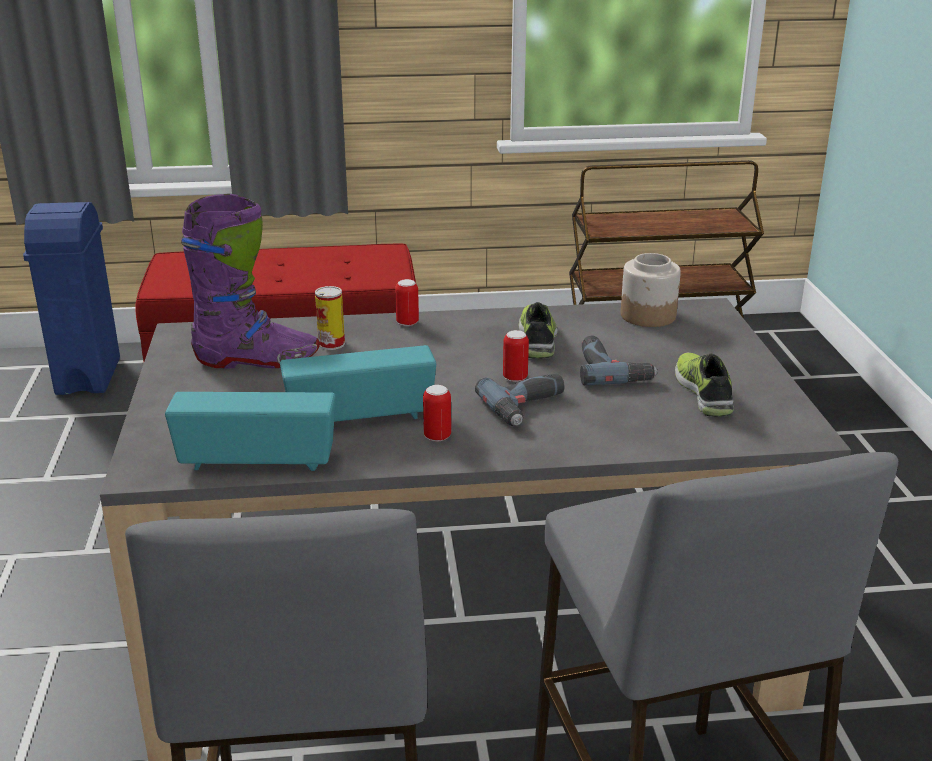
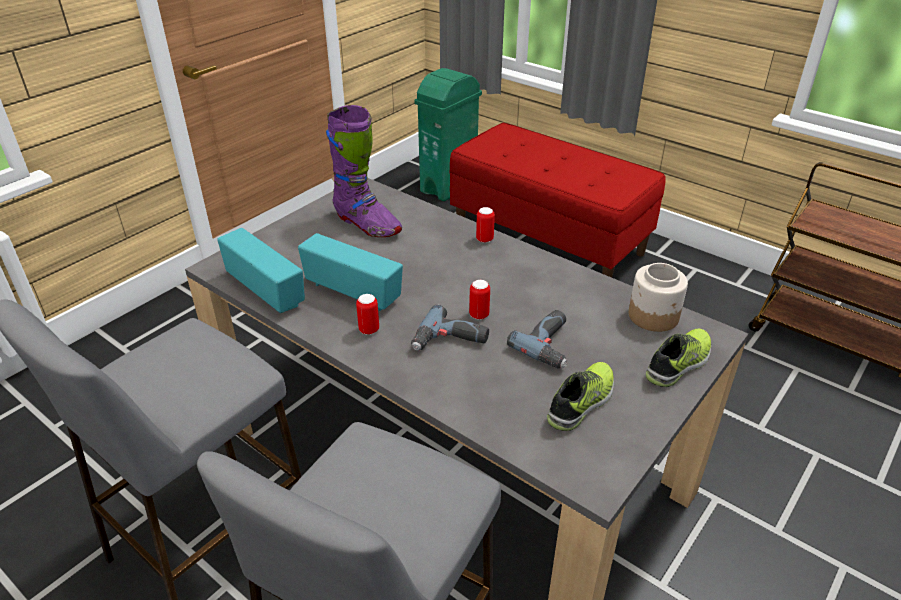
camera: 45 degrees right, 10 degrees up
blue trash can [23,202,120,395] -> green trash can [415,68,482,201]
can [315,286,345,350] -> none
shoe [519,302,558,359] -> shoe moved to [646,329,711,387]

